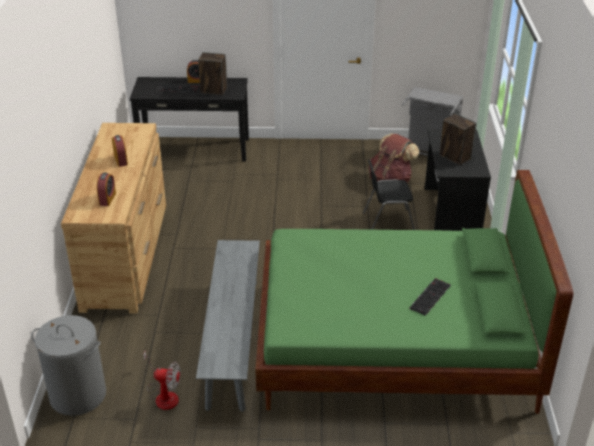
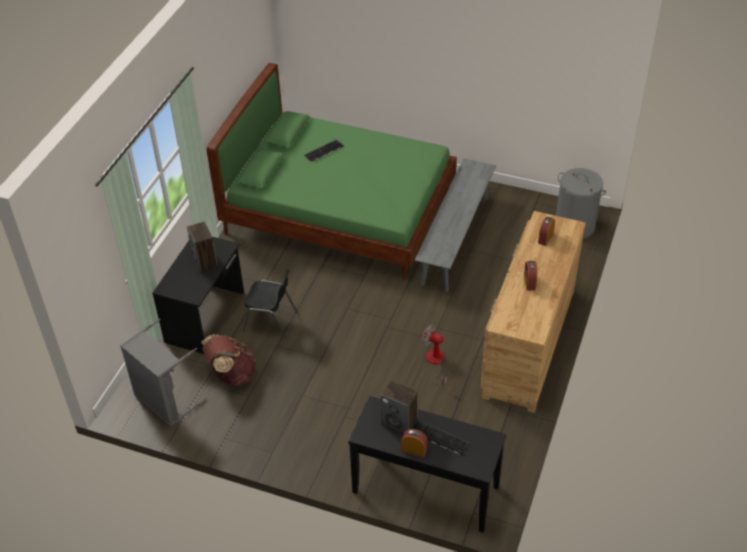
camera: 160 degrees left, 10 degrees up
fan [143,351,181,410] -> fan moved to [422,324,449,387]

